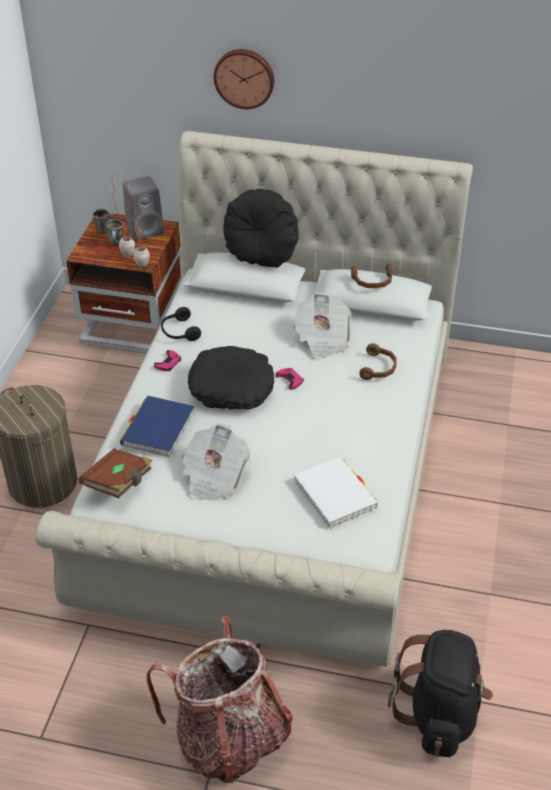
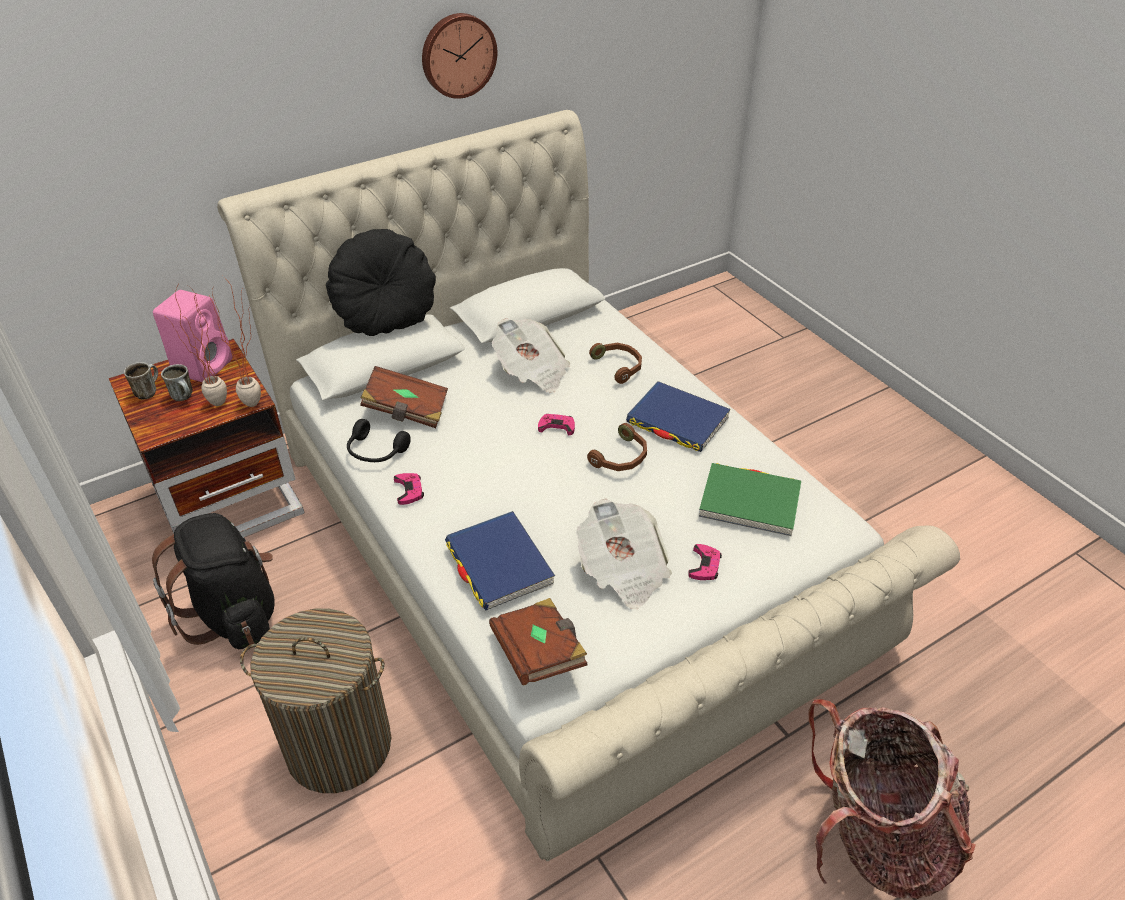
camera: 45 degrees left, 0 degrees up
grey speaker [123,176,164,241] -> pink speaker [153,290,233,382]
black pillow [188,346,274,410] -> none
wall clock [214,49,274,109] -> wall clock moved to [422,13,497,99]
white book [294,457,378,529] -> green book [699,463,801,536]
brown headphones [351,264,393,288] -> brown headphones moved to [587,423,647,471]
black backpack [388,630,493,757] -> black backpack moved to [152,513,275,649]
none -> brown book [360,366,448,428]
none -> blue book [626,381,731,452]
none -> pink game controller [688,544,722,580]

